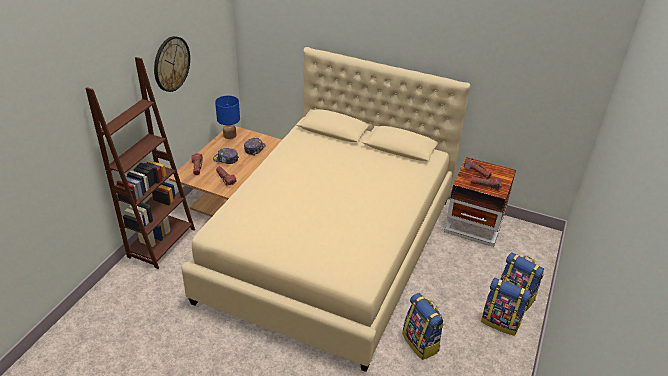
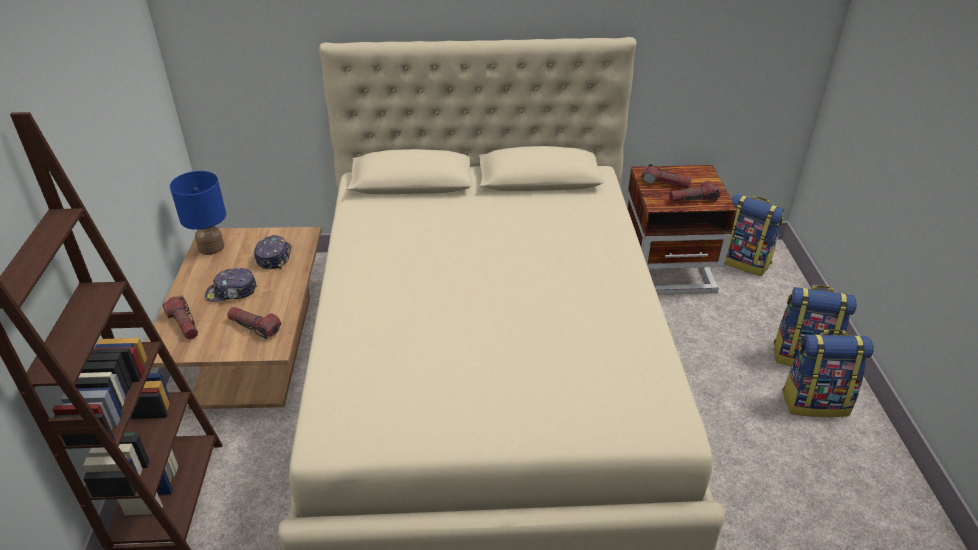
camera: 25 degrees left, 0 degrees up
wall clock [154,36,190,92] -> none
backpack [402,293,444,360] -> backpack moved to [725,194,784,276]

